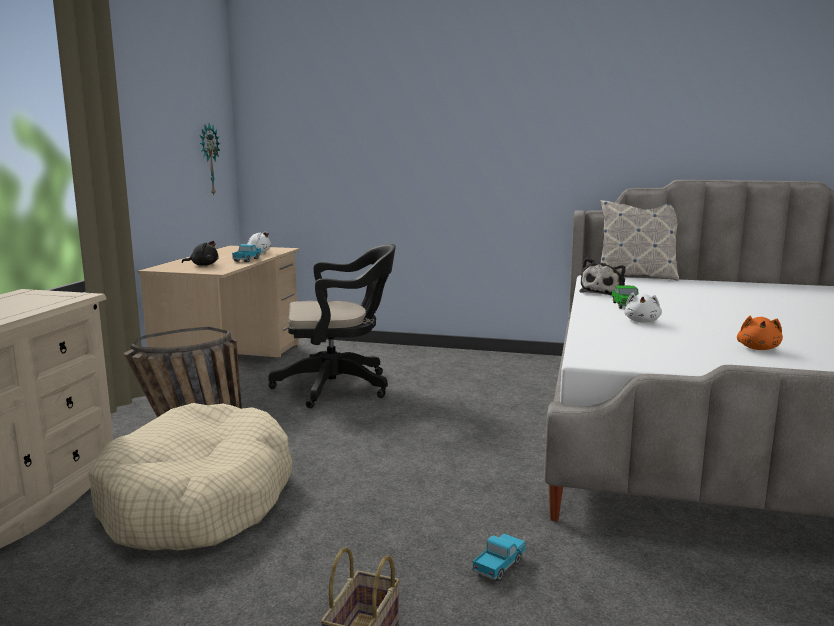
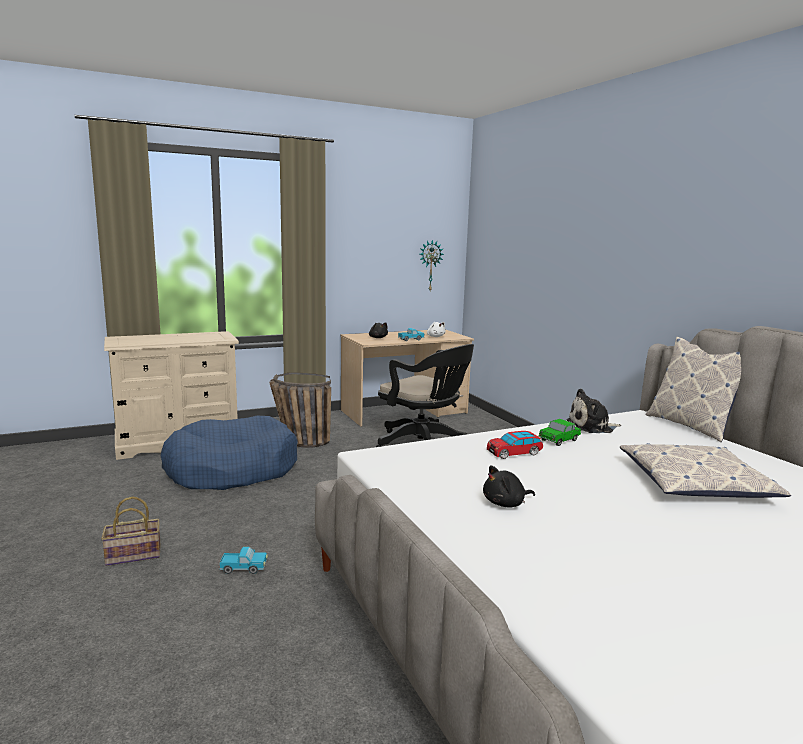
camera: 50 degrees right, 0 degrees up
beige dog bed [88,403,292,551] -> blue dog bed [161,416,297,490]
white plush toy [624,293,662,323] -> toy car [487,431,543,459]
orange plush toy [737,316,783,350] -> black plush toy [483,465,535,507]
none -> pillow [620,443,791,498]

